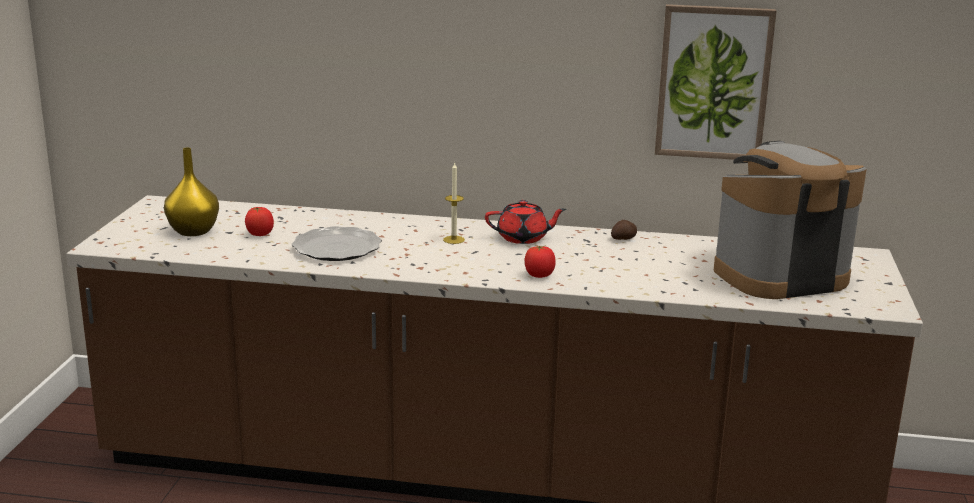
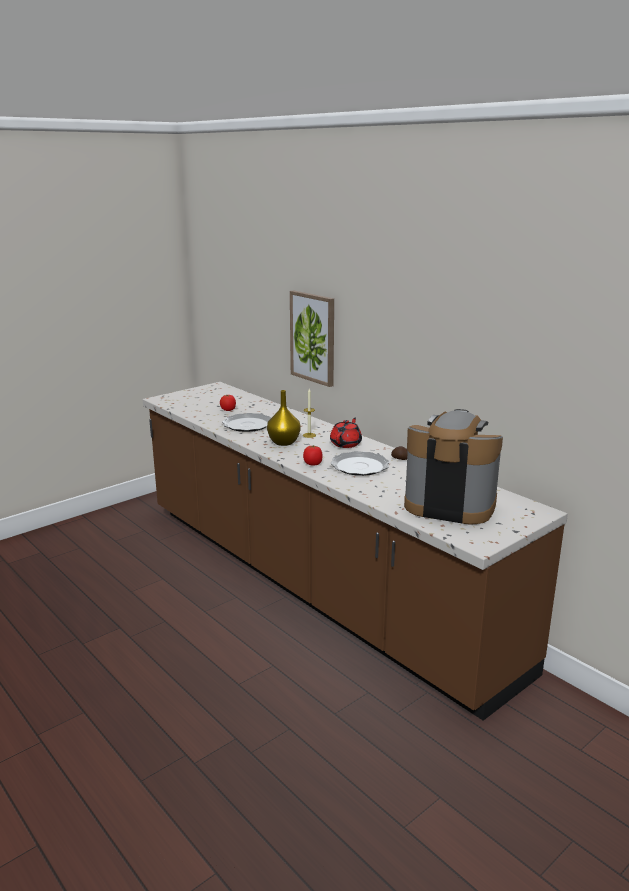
camera: 40 degrees right, 0 degrees up
yellow vase [164,148,219,236] -> yellow vase moved to [267,390,301,446]
red teapot [485,200,566,244] -> red teapot turned 105 degrees counterclockwise [330,417,362,448]
picture [655,4,777,160] -> picture moved to [290,290,334,387]
none -> plate [331,451,390,476]

